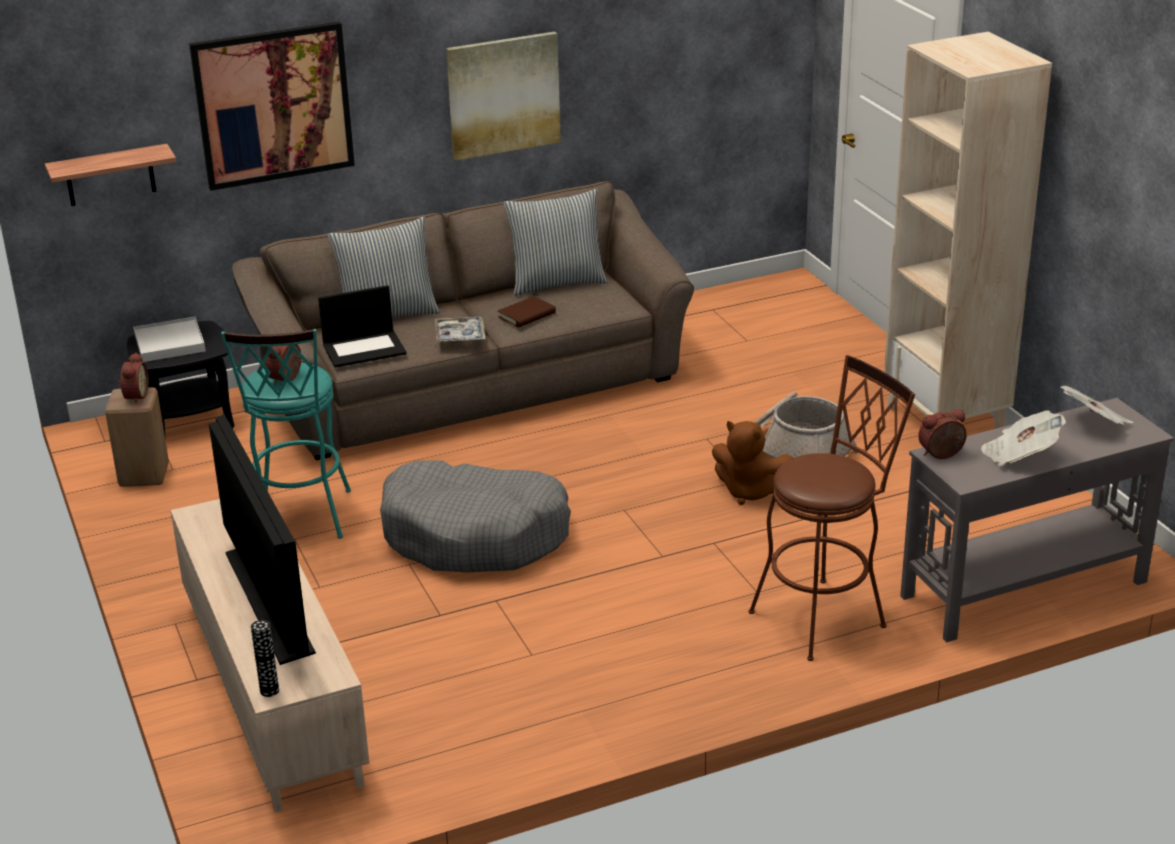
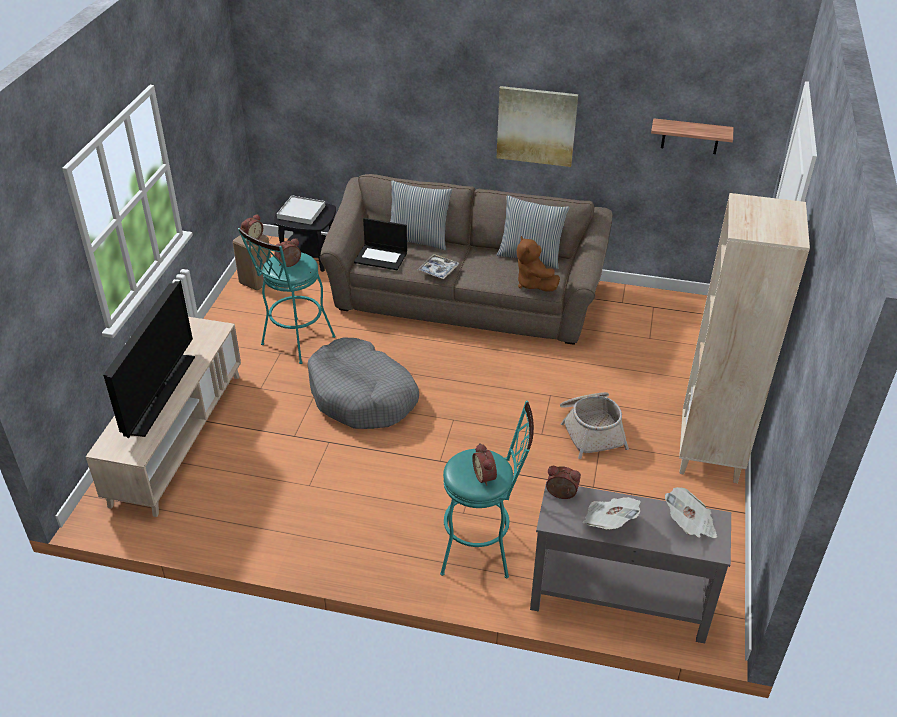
camera: 35 degrees right, 10 degrees up
shelf [45,144,176,206] -> shelf moved to [651,118,733,154]
picture [189,22,355,191] -> none
vase [251,620,279,697] -> none
brown book [498,296,556,328] -> none
brown plush toy [712,421,793,505] -> brown plush toy moved to [517,236,560,291]
brown stool [749,355,915,661] -> turquoise stool [440,401,534,579]
none -> alarm clock [472,443,497,486]

